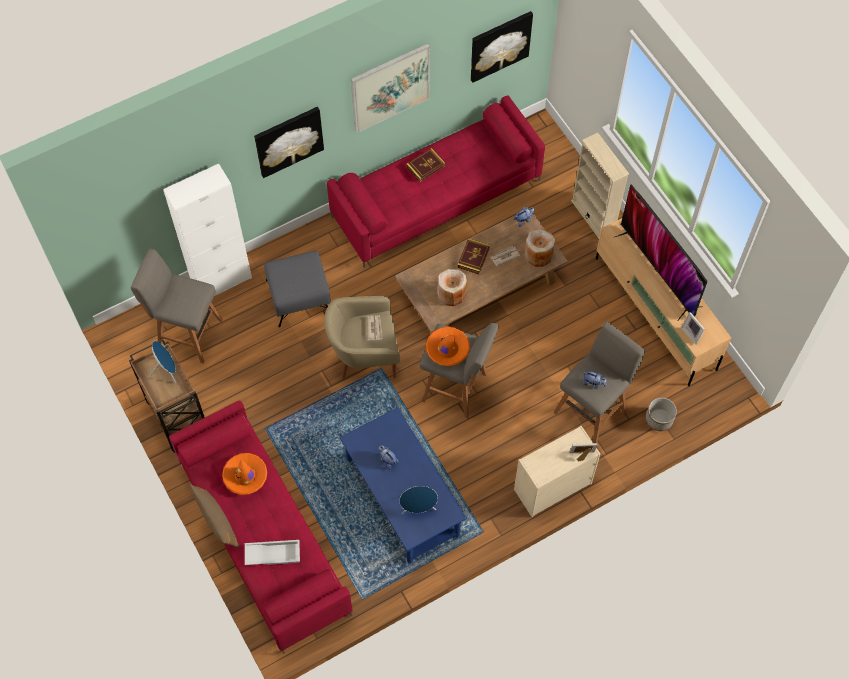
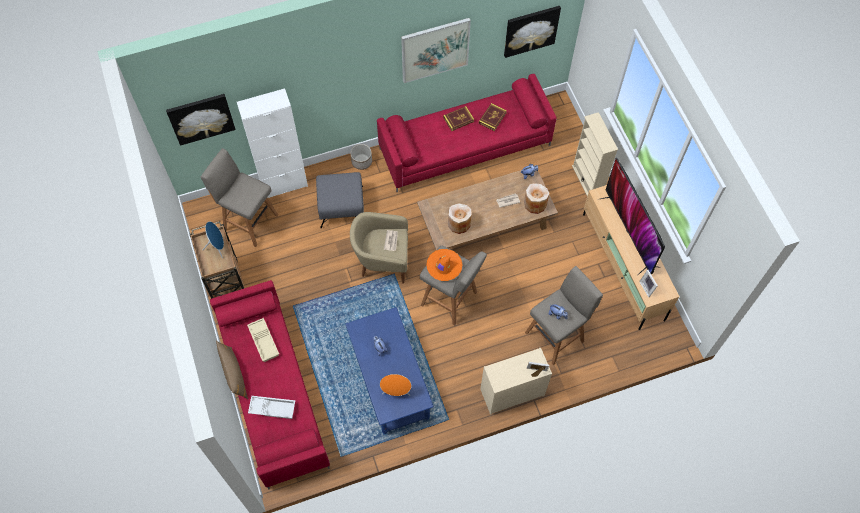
camera: 10 degrees right, 0 degrees up
orange hat [222,453,267,495] -> beige tray [247,318,279,362]
picture [254,107,324,178] -> picture moved to [166,94,236,146]
blue speaker [399,486,438,514] -> orange speaker [380,374,411,396]
book [457,238,490,274] -> book moved to [479,103,507,131]
planter [646,398,677,431] -> planter moved to [350,144,372,170]

